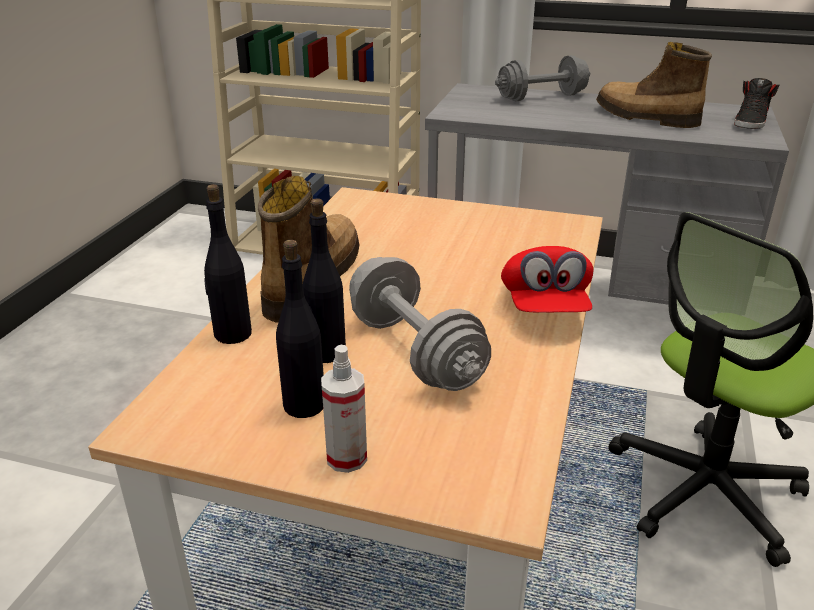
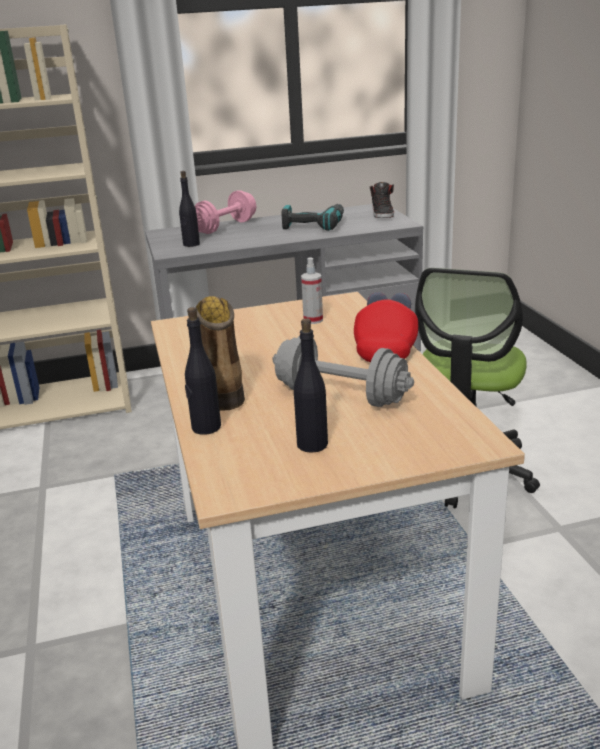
camera: 30 degrees left, 5 degrees down
black bottle [303,198,346,363] -> black bottle moved to [179,171,200,247]
spray bottle [321,345,367,473] -> spray bottle moved to [301,257,323,324]
grey dumbbell [495,55,590,101] -> pink dumbbell [195,190,256,234]
red cap [501,246,593,313] -> red cap turned 135 degrees counterclockwise [354,292,418,362]
boot [596,42,712,128] -> power drill [282,204,344,231]

